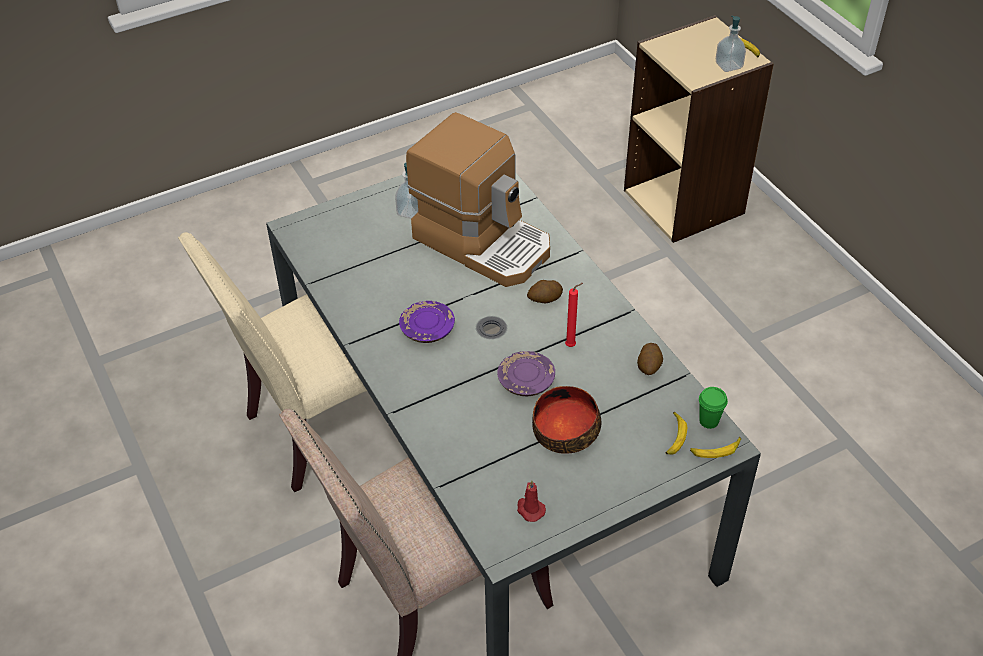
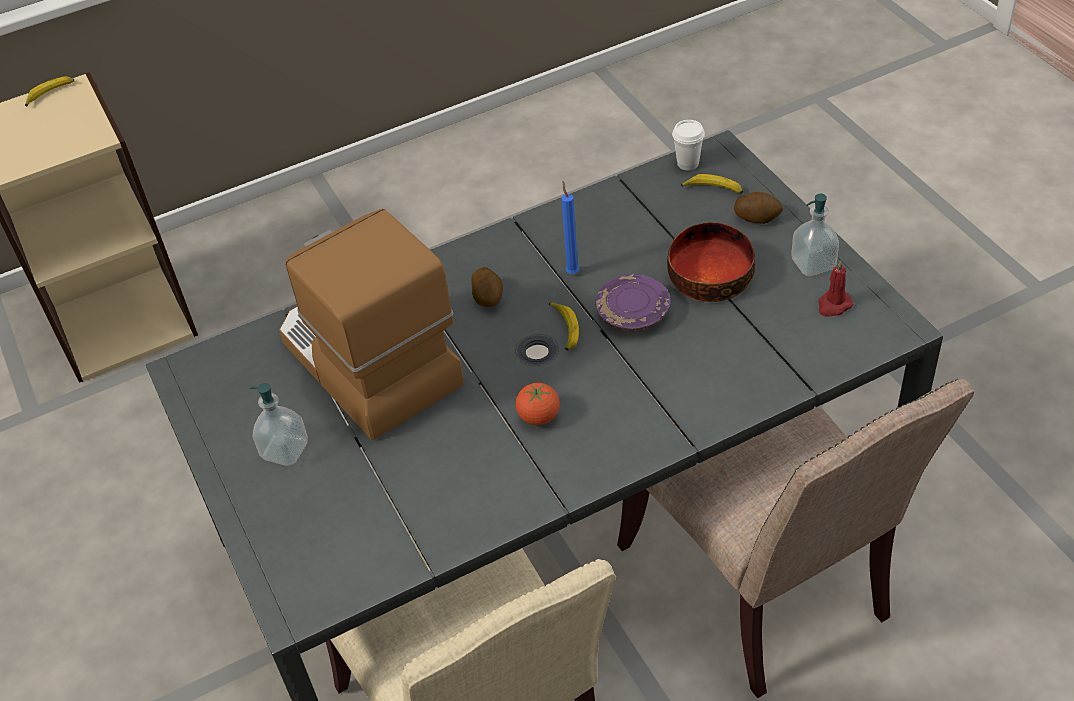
camera: 85 degrees left, 0 degrees up
purple plate [399,301,455,343] -> tomato [515,383,560,425]
coffee machine [406,112,550,287] -> coffee machine turned 75 degrees counterclockwise [279,209,464,440]
red candle [565,283,583,347] -> blue candle [562,181,579,274]
potato [637,343,663,375] -> potato moved to [734,192,783,224]
banana [690,437,741,458] -> banana moved to [549,302,579,351]
green cup [699,387,728,429] -> white cup [672,120,705,170]
soap dispenser [716,16,746,72] -> soap dispenser moved to [791,194,839,276]

